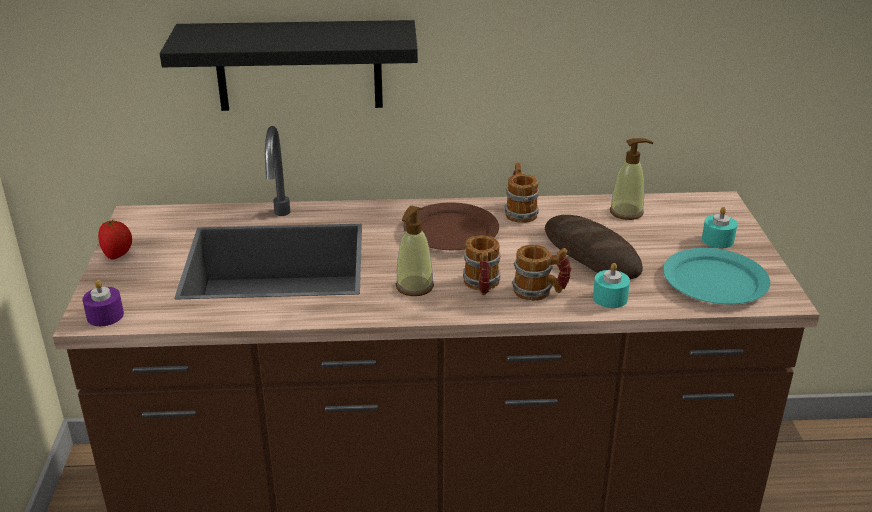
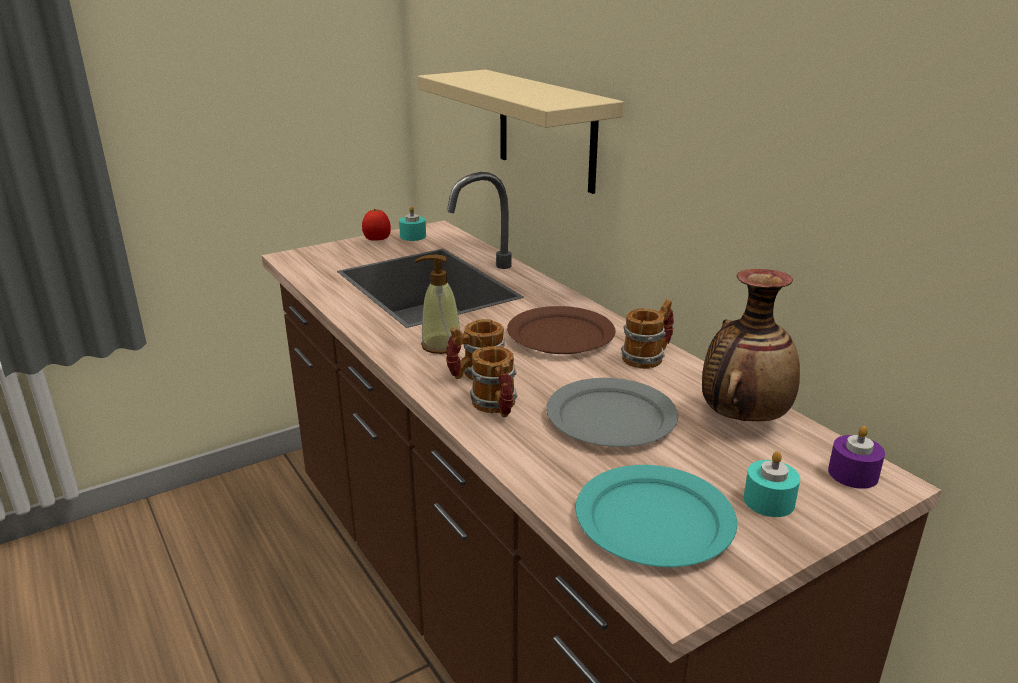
camera: 60 degrees right, 5 degrees down
purple candle [82,280,124,326] -> purple candle moved to [828,426,885,489]
black shelf [160,20,418,111] -> beige shelf [418,69,624,194]
bread [545,215,643,280] -> grey plate [546,378,678,447]
turquoise candle [593,263,630,308] -> turquoise candle moved to [399,206,426,241]
soap dispenser [610,138,653,220] -> vase [702,269,800,421]

